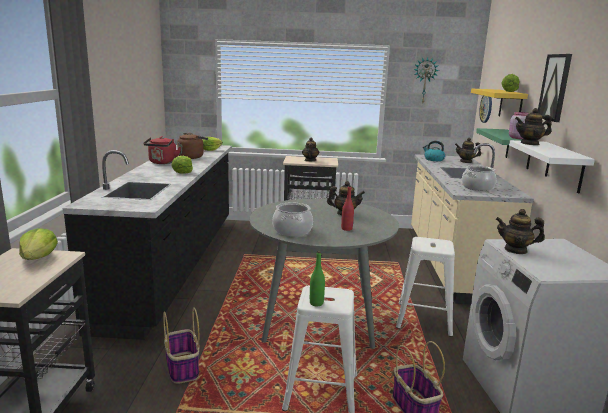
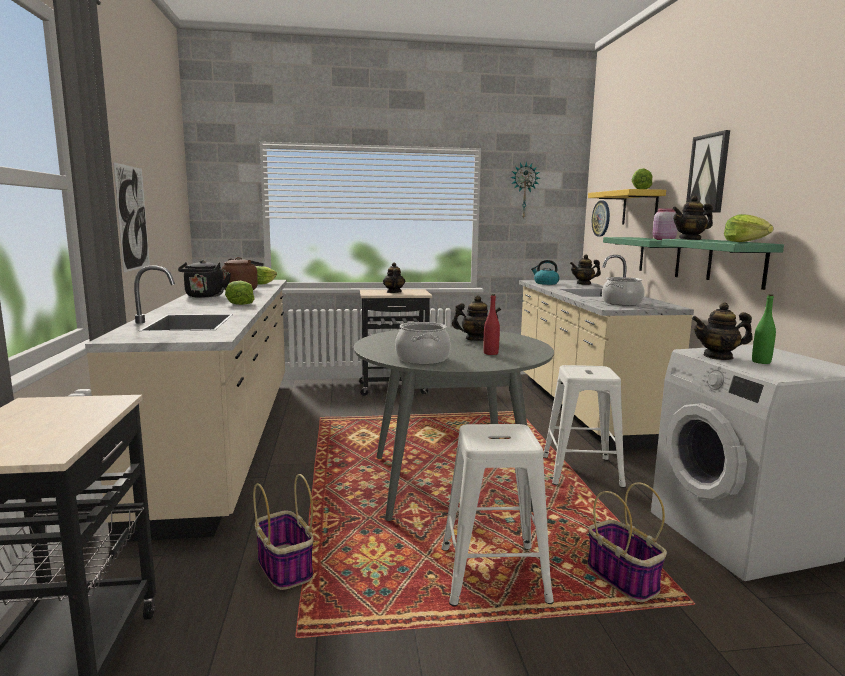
camera: 10 degrees left, 5 degrees down
lettuce [19,228,58,260] -> lettuce moved to [724,214,774,242]
black counter [62,145,232,340] -> beige counter [85,265,287,543]
red kettle [143,136,181,164] -> black kettle [178,260,231,298]
green bottle [310,251,325,306] -> green bottle moved to [752,294,776,364]
white shelf [509,140,595,194] -> green shelf [662,239,784,290]
none -> picture [113,162,150,272]

